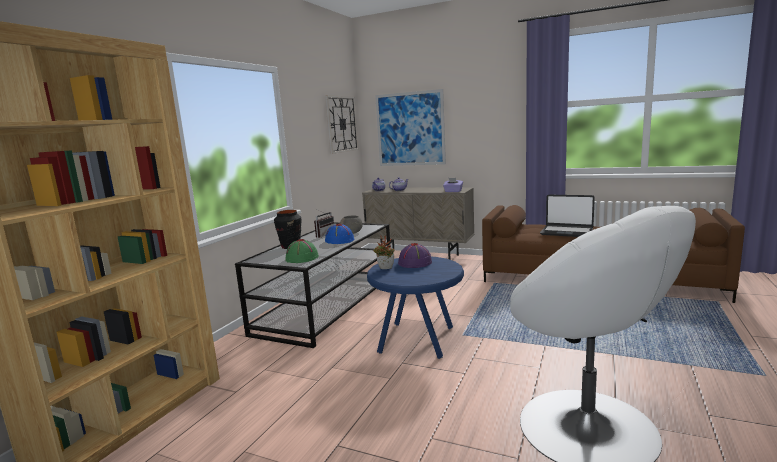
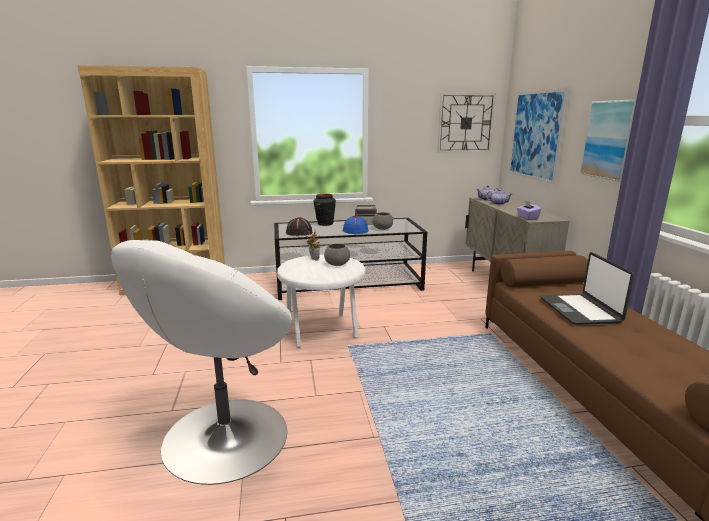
camera: 55 degrees right, 5 degrees up
green hat [285,239,319,263] -> black hat [286,217,313,236]
blue side table [367,257,464,359] -> white side table [277,255,366,347]
purple hat [398,243,432,268] -> grey bowl [324,244,350,266]
none -> picture [580,99,636,182]

